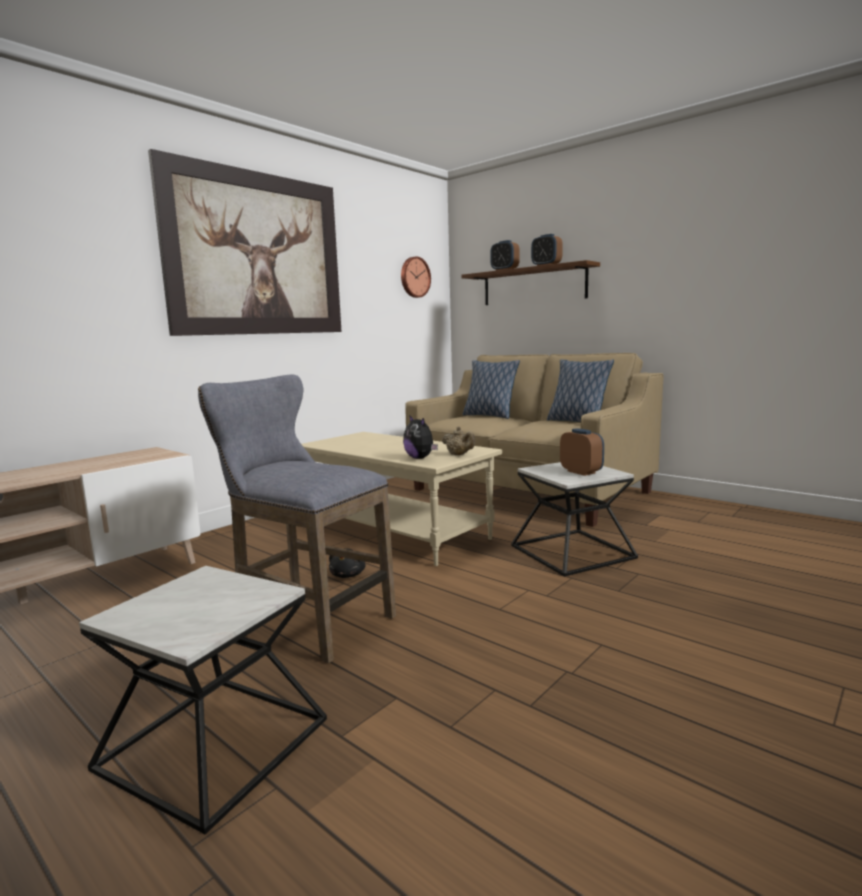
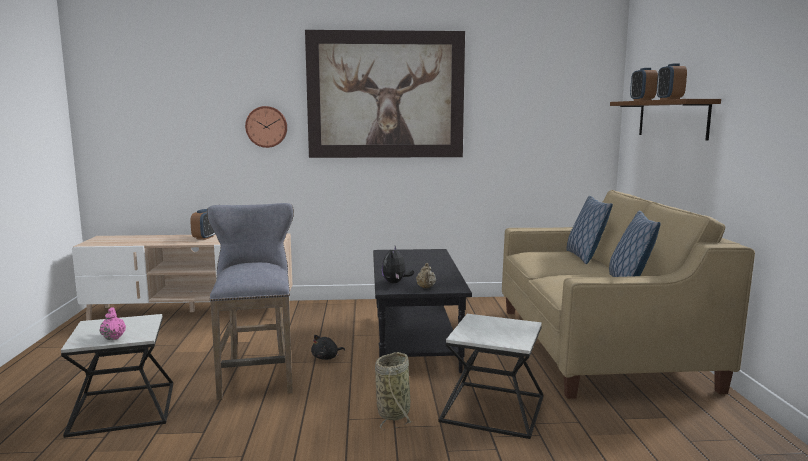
camera: 45 degrees right, 0 degrees up
beige coffee table [301,432,502,566] -> black coffee table [373,249,472,373]
wall clock [401,257,431,298] -> wall clock moved to [245,106,287,148]
alarm clock [560,428,604,476] -> alarm clock moved to [190,209,215,240]
none -> pink teapot [100,307,126,340]
none -> basket [375,352,412,430]

